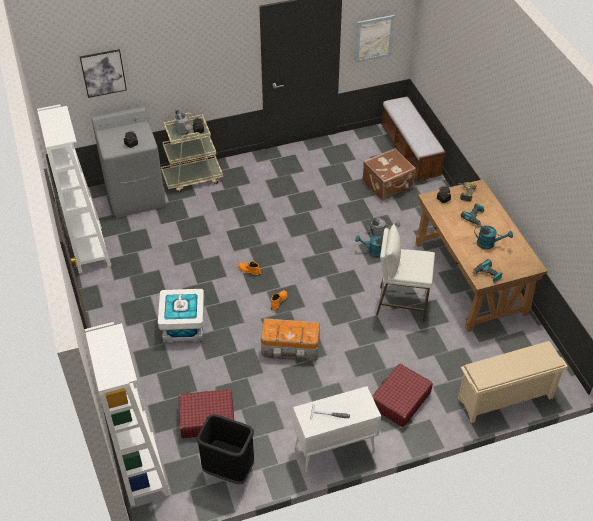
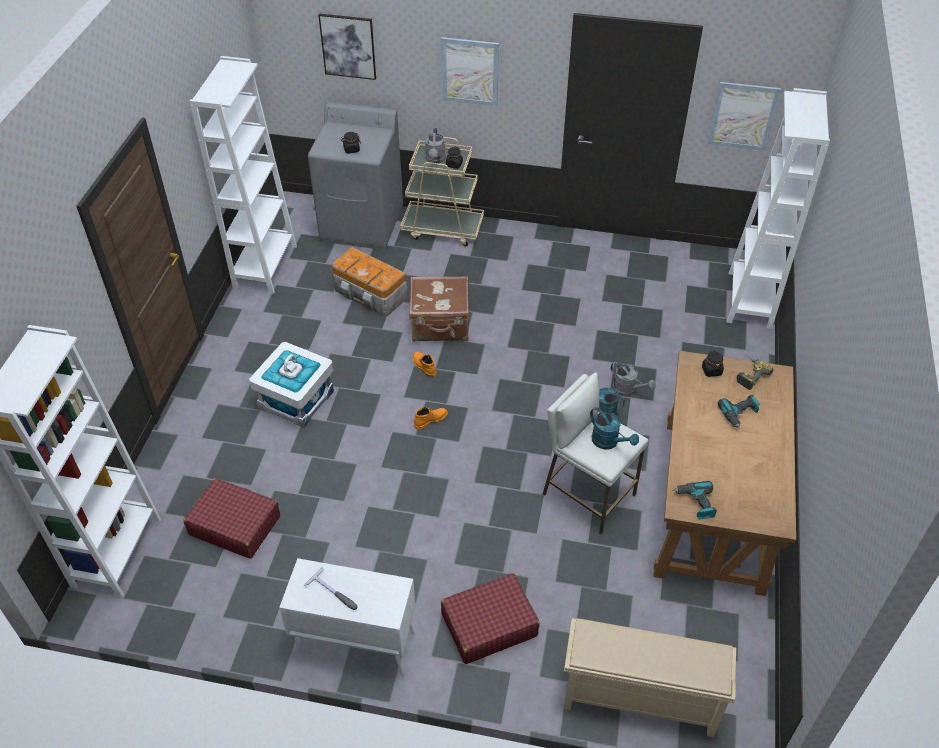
camera: 30 degrees right, 0 degrees up
black trash can [196,414,254,485] -> none
storage box [261,318,320,361] -> storage box moved to [332,247,408,316]
brown suitcase [363,148,416,201] -> brown suitcase moved to [409,276,469,342]
bench [381,96,446,181] -> white bookcase [727,88,830,329]
turquoise watering can [474,225,513,249] -> turquoise watering can moved to [590,407,639,450]
none -> picture [441,37,499,106]

